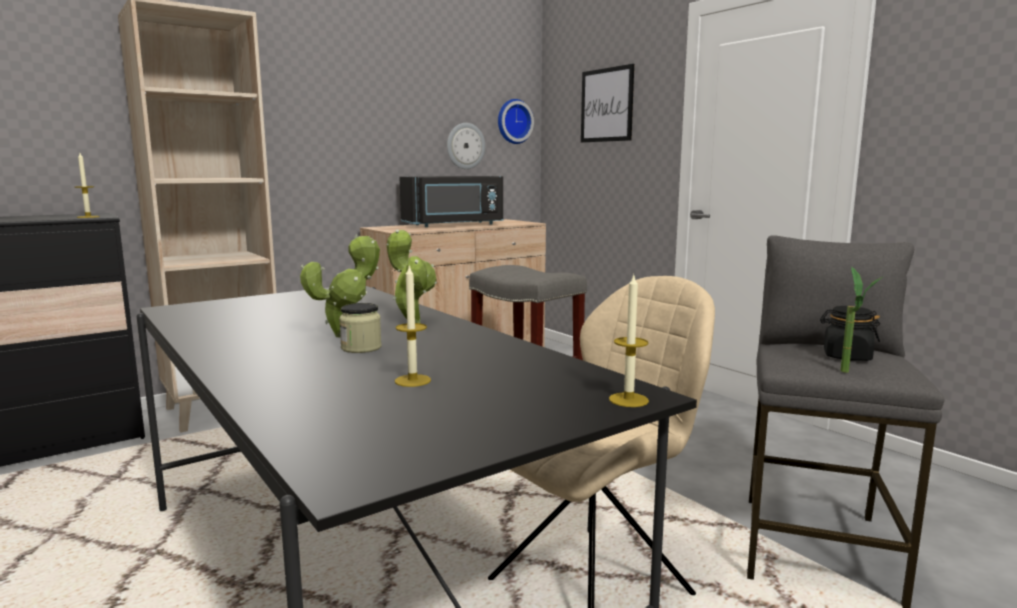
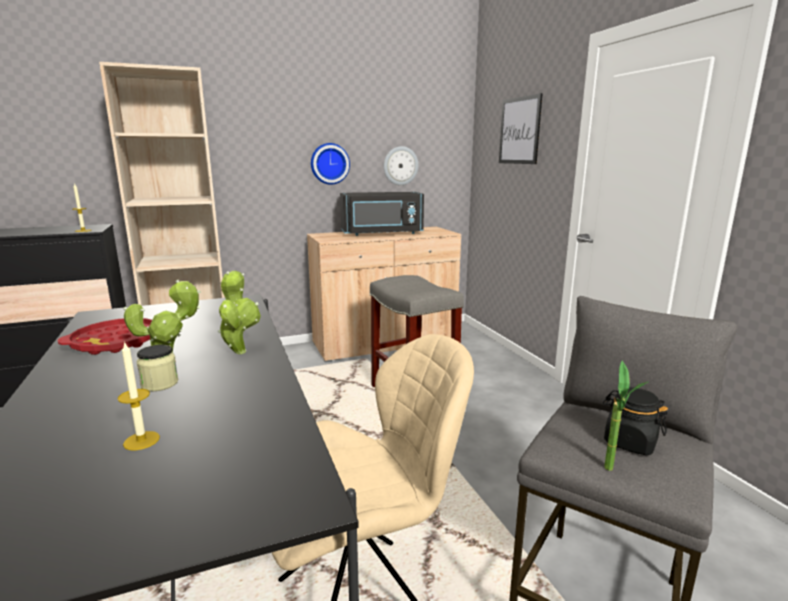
camera: 15 degrees right, 5 degrees up
wall clock [498,99,534,144] -> wall clock moved to [311,143,350,185]
candle [609,275,649,407] -> none
none -> red tray [58,318,152,355]

